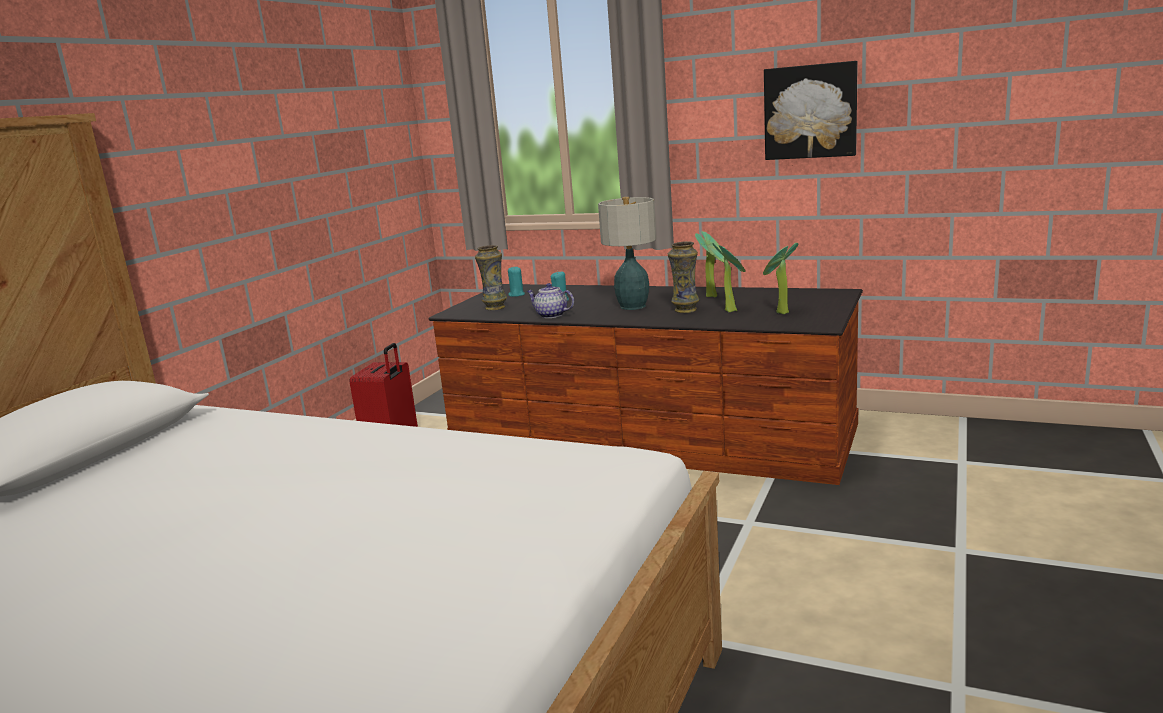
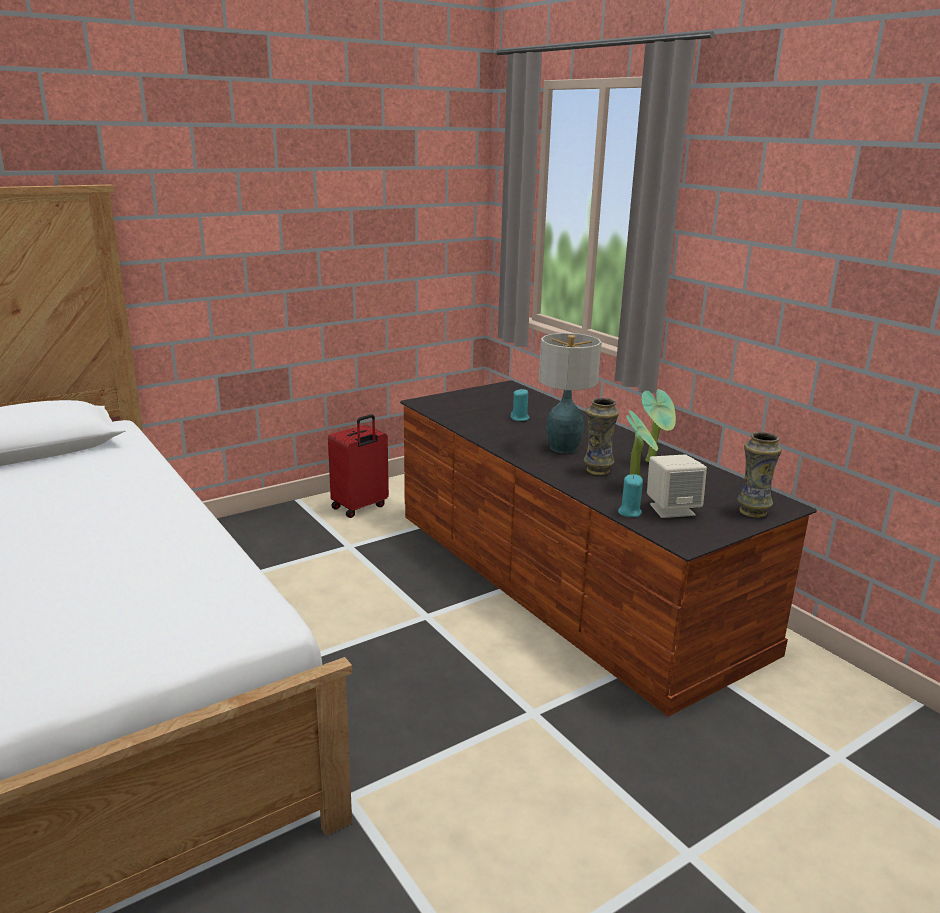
camera: 30 degrees right, 5 degrees up
vase [475,245,507,310] -> vase moved to [737,432,782,518]
turquoise candle [508,266,525,297] -> turquoise candle moved to [618,474,643,517]
teapot [527,283,574,318] -> none
potted plant [763,243,798,314] -> beige speaker [647,455,707,518]
picture [764,61,858,160] -> none

